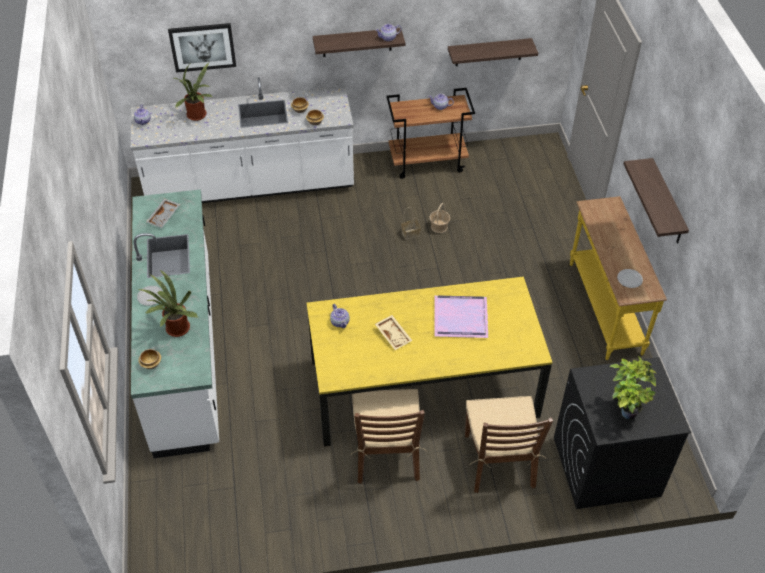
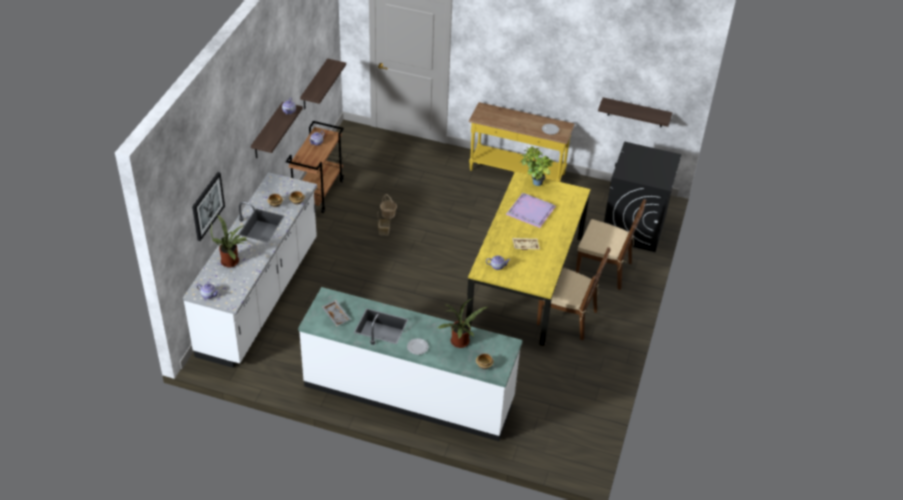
camera: 65 degrees left, 5 degrees down
potted plant [610,356,656,420] -> potted plant moved to [519,146,554,186]
shelf [624,158,689,244] -> shelf moved to [598,97,672,127]

